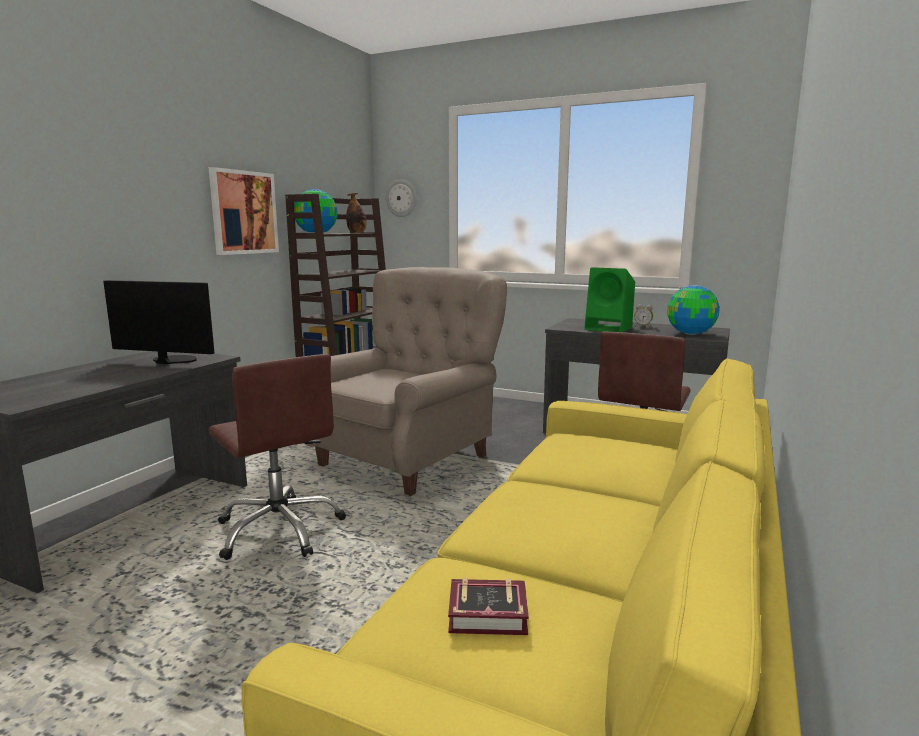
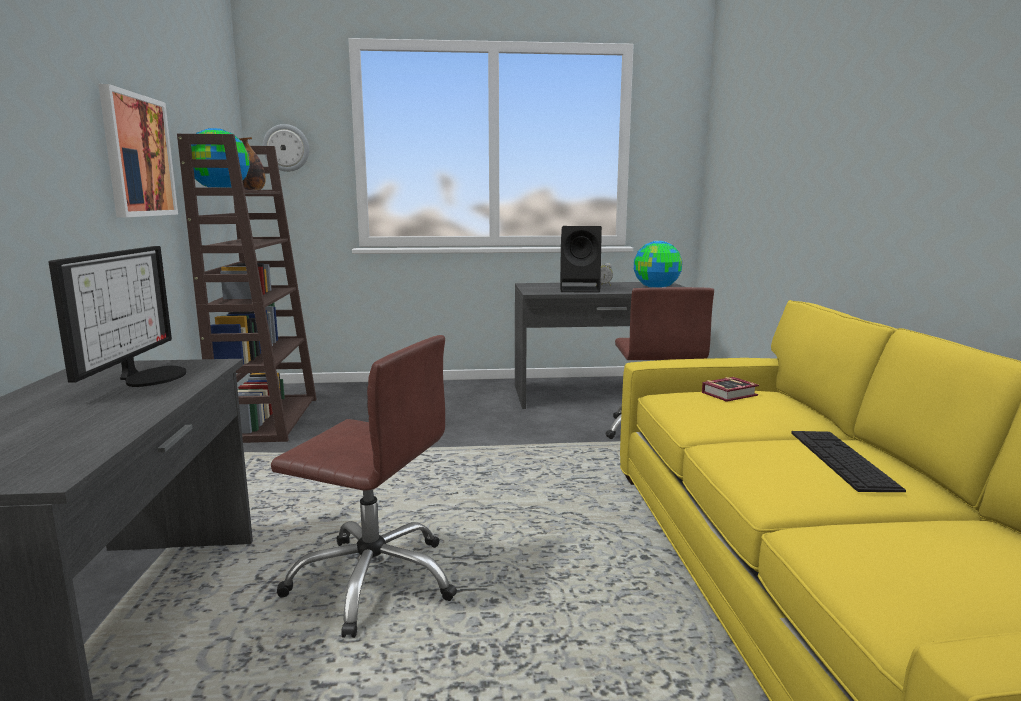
camera: 30 degrees left, 0 degrees up
monitor [103,280,214,364] -> monitor turned 105 degrees clockwise [49,246,187,387]
beige armchair [306,267,508,496] -> none
book [448,578,529,635] -> book moved to [702,377,759,402]
green speaker [584,267,635,332] -> black speaker [560,226,602,293]
none -> keyboard [791,431,906,492]

